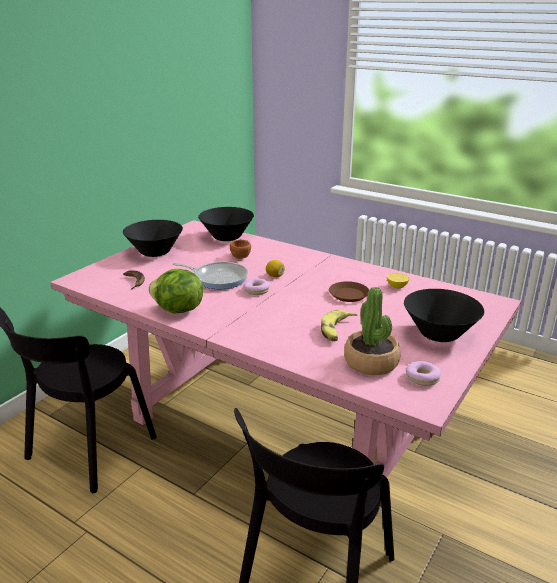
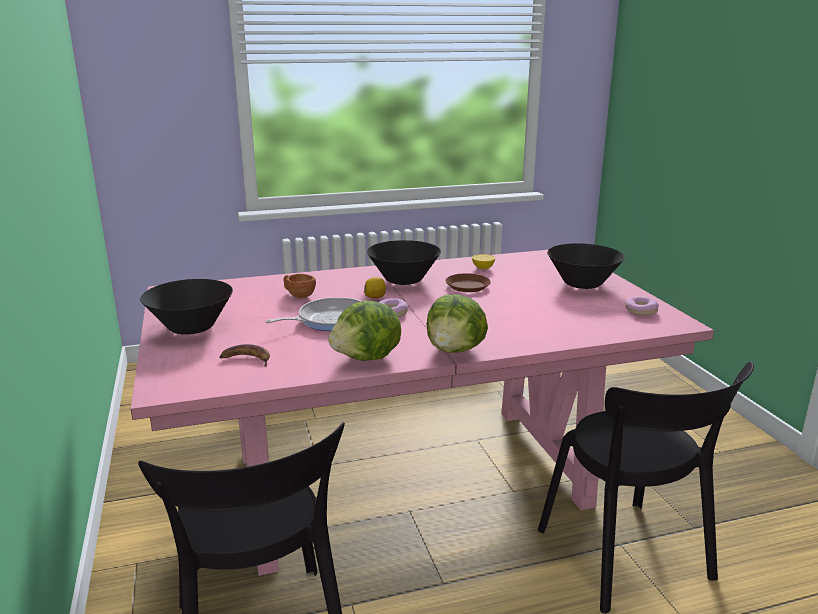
camera: 50 degrees left, 5 degrees down
black bowl [198,207,254,241] -> black bowl moved to [367,240,441,285]
banana [321,310,357,342] -> none
potted plant [344,287,400,375] -> none
none -> lettuce [427,294,488,352]

